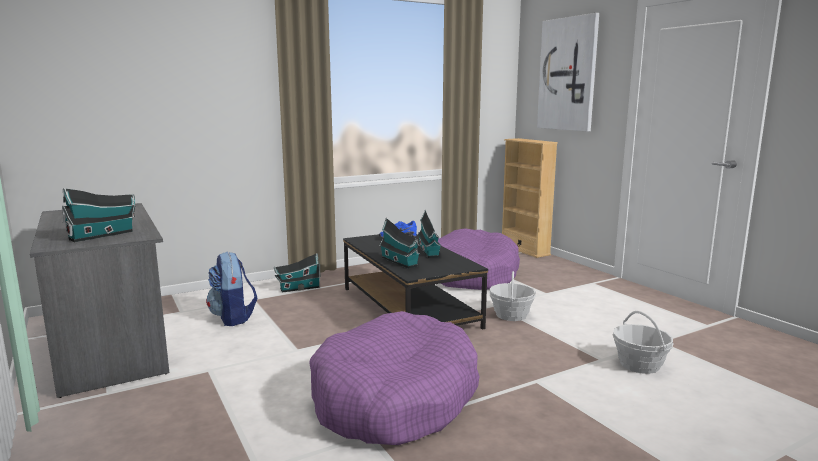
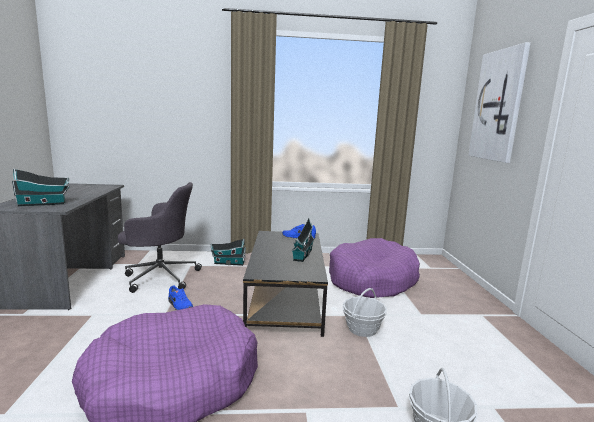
camera: 25 degrees right, 0 degrees up
backpack [206,251,257,326] -> grey office chair [118,182,202,293]
toy house [380,218,420,268] -> none
beige bookcase [502,138,558,258] -> none
none -> blue shoe [168,285,193,310]

